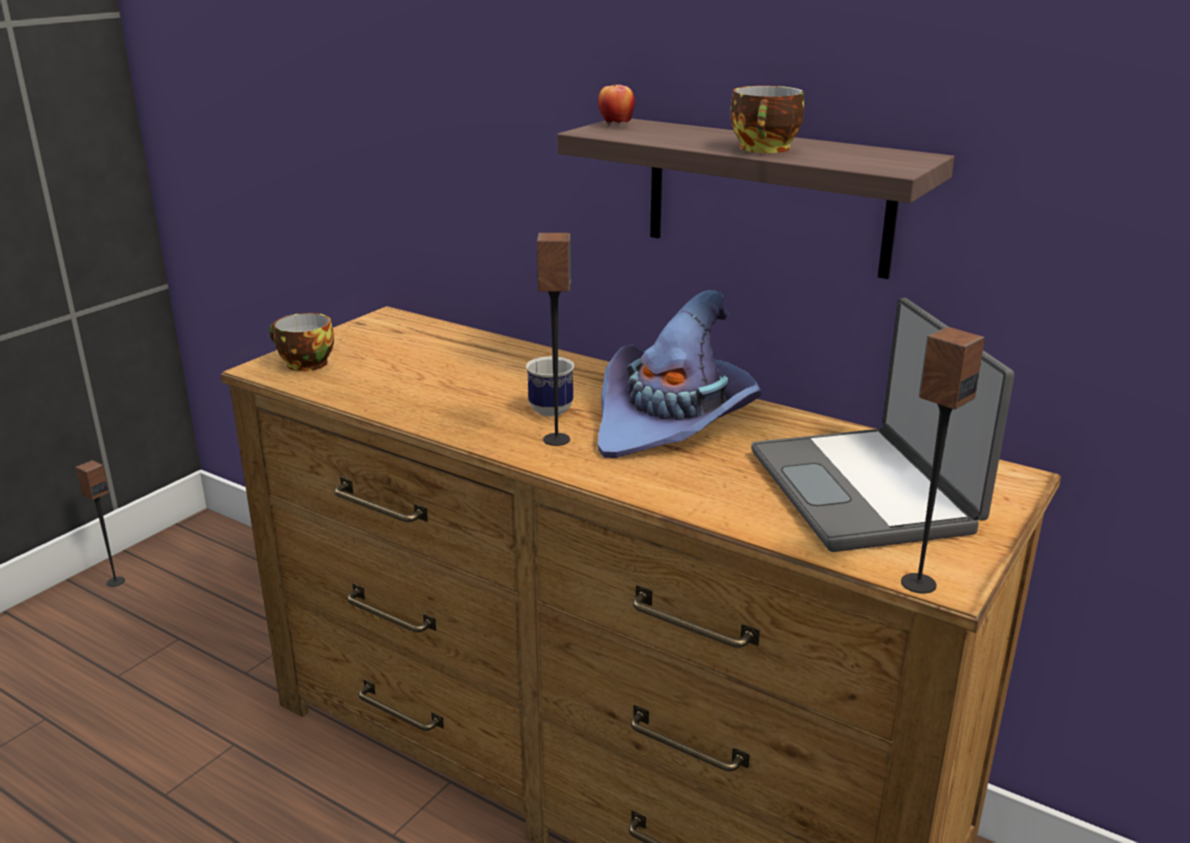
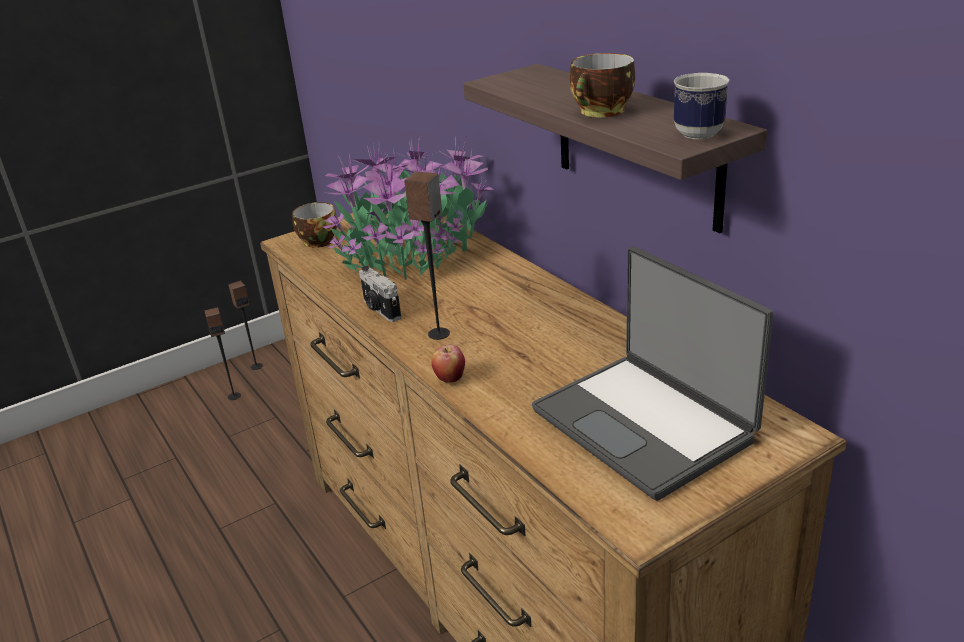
camera: 25 degrees right, 5 degrees up
mug [526,356,574,416] -> mug moved to [673,73,730,139]
apple [598,83,635,126] -> apple moved to [431,345,465,383]
purple hat [598,290,762,458] -> none
laptop [751,298,1014,552] -> laptop turned 45 degrees counterclockwise [532,247,773,501]
speaker [901,327,985,594] -> speaker moved to [205,307,241,400]
none -> potted plant [323,134,494,280]
none -> camera [359,266,401,322]

